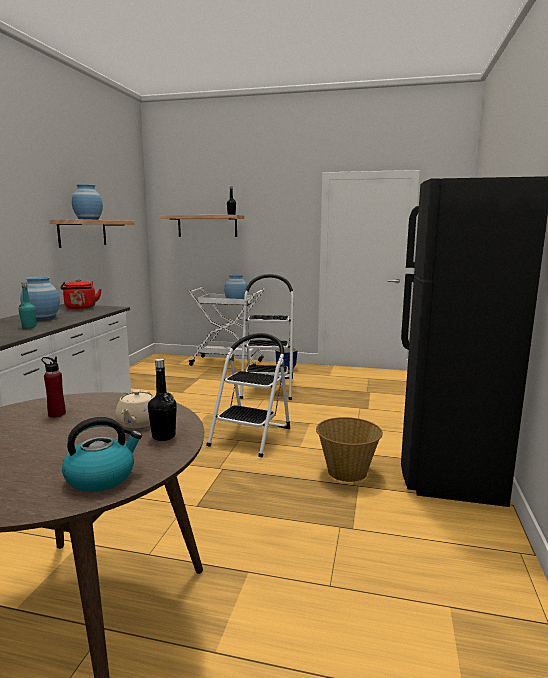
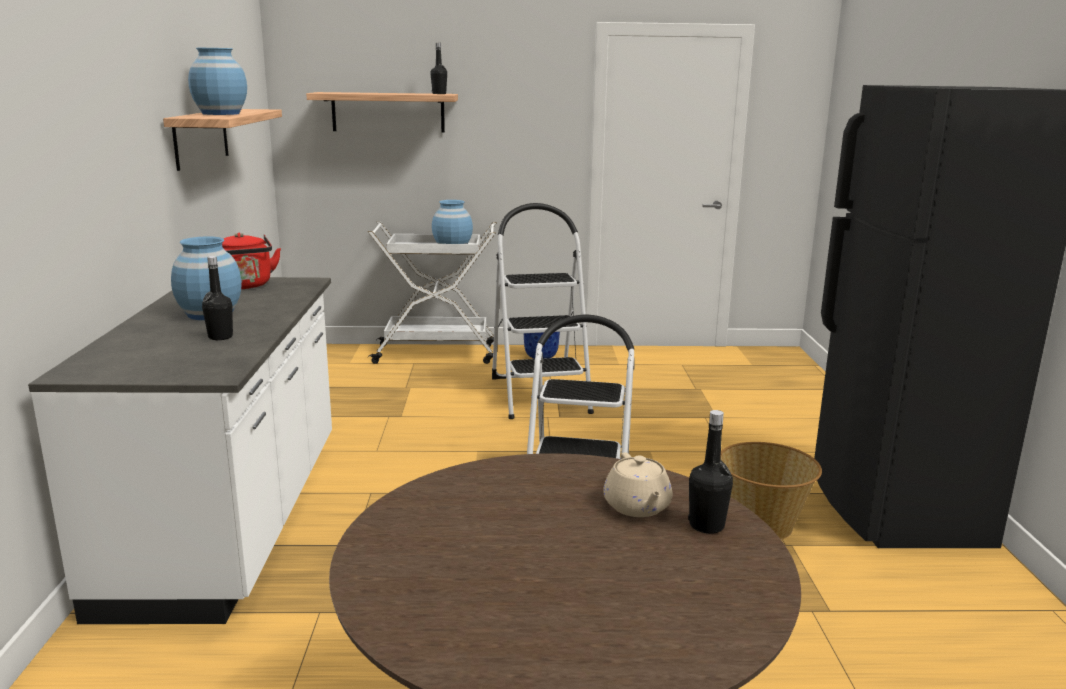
camera: 15 degrees left, 5 degrees up
turquoise bottle [18,282,37,328] -> black bottle [202,256,233,340]
red bottle [41,357,66,417] -> none
kettle [62,417,142,492] -> none

